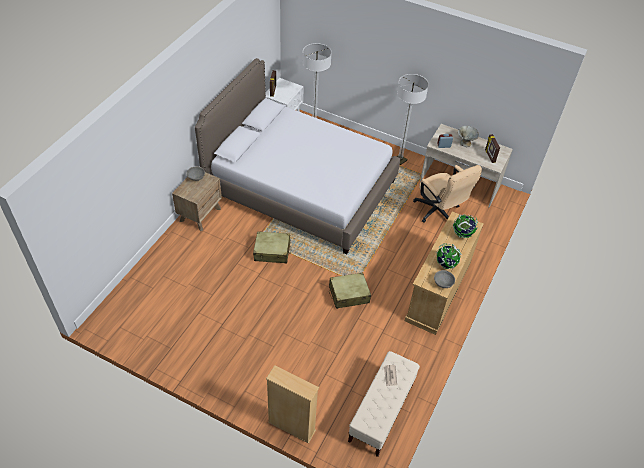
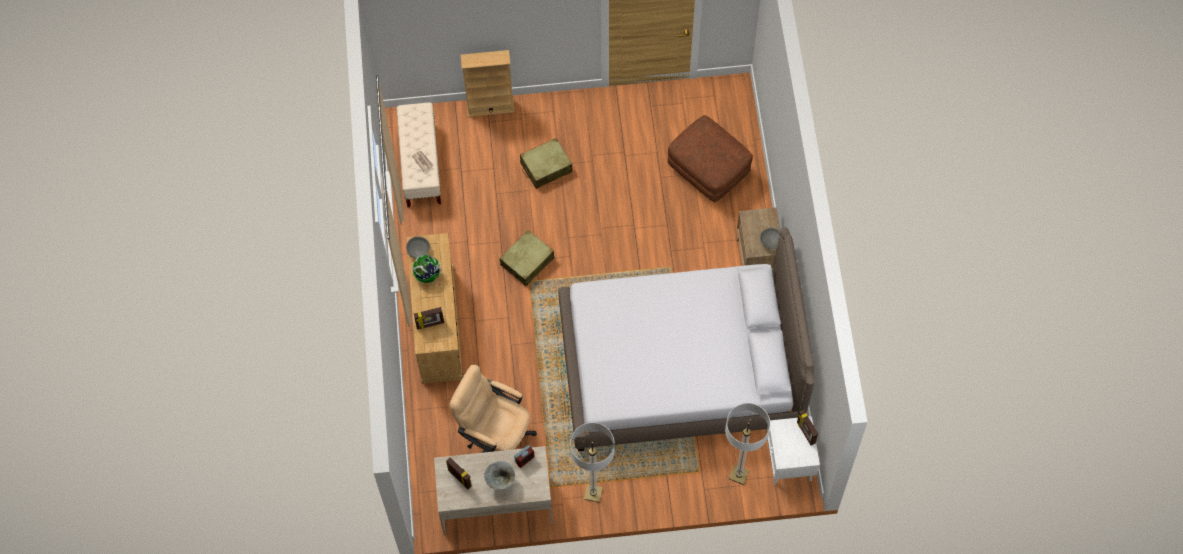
camera: 150 degrees right, 15 degrees up
beige suitcase [253,231,291,263] -> beige suitcase moved to [520,138,572,189]
globe [453,214,478,238] -> picture frame [414,307,444,330]
none -> brown ottoman [668,115,753,202]

